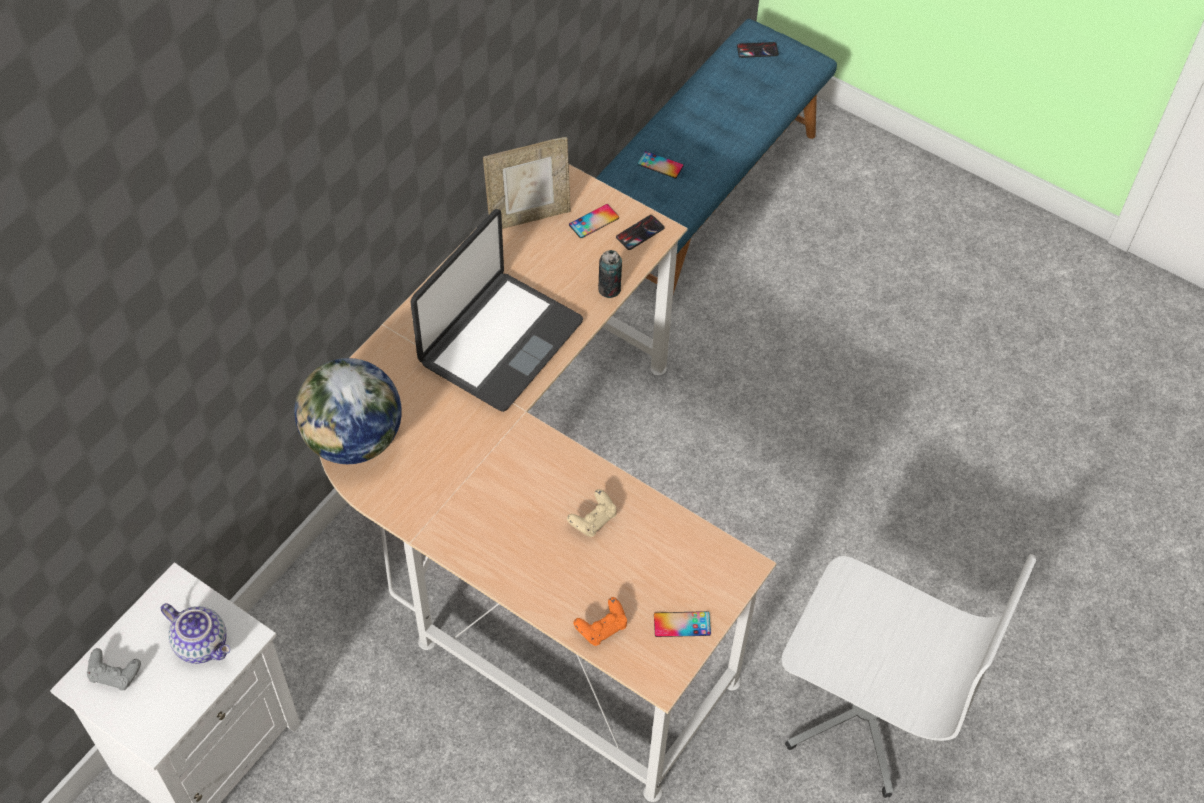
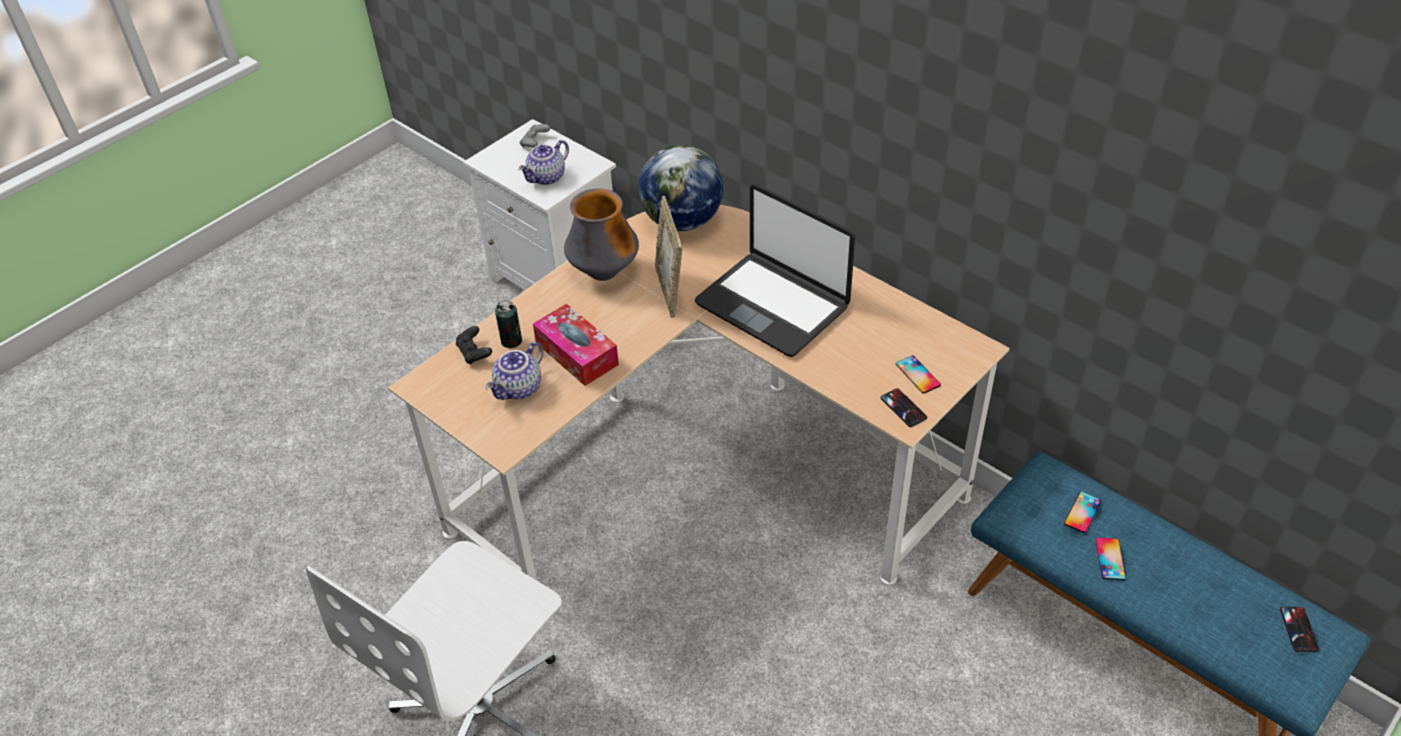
camera: 100 degrees right, 10 degrees down
picture frame [483,137,571,229] -> picture frame moved to [655,196,682,318]
beige game controller [567,489,617,537] -> tissue box [533,304,619,386]
orange game controller [574,597,627,646] -> black game controller [456,326,492,364]
can [598,250,622,298] -> can moved to [495,300,522,348]
phone [654,611,711,637] -> phone moved to [1096,538,1126,580]
none -> teapot [486,342,543,400]
none -> vase [564,188,639,281]

